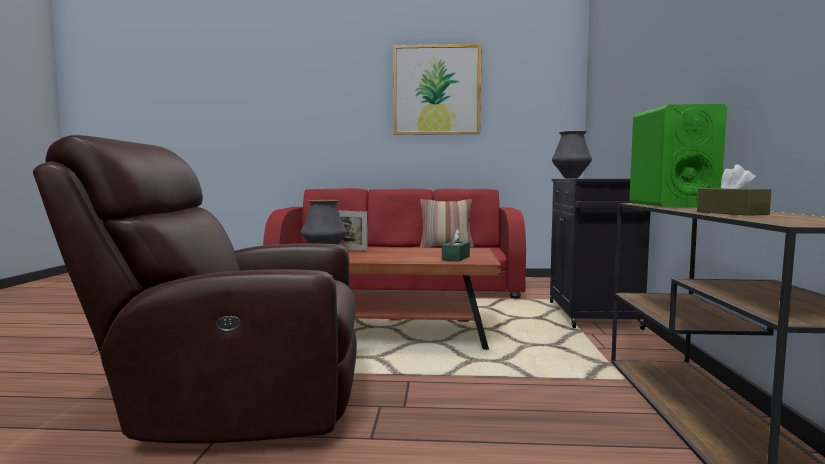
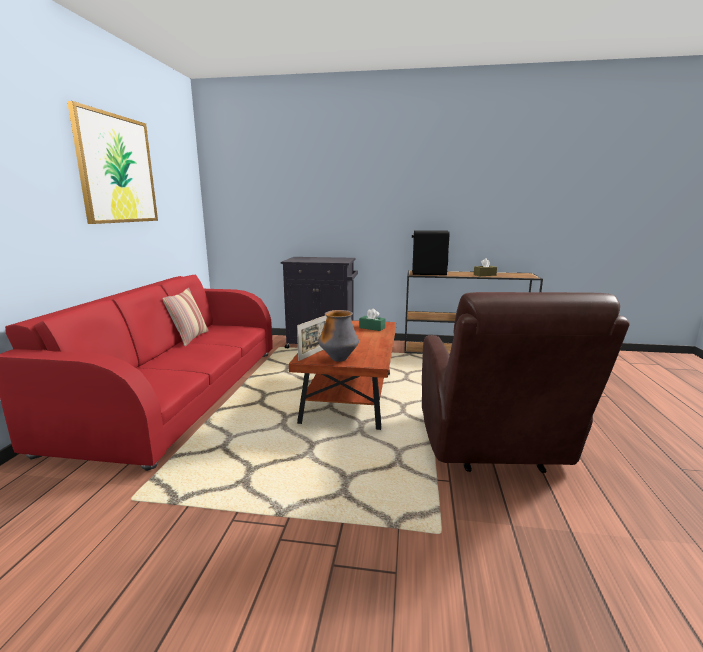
camera: 85 degrees left, 10 degrees up
vase [552,131,592,178] -> none
green speaker [629,104,727,207] -> black speaker [412,230,450,275]

